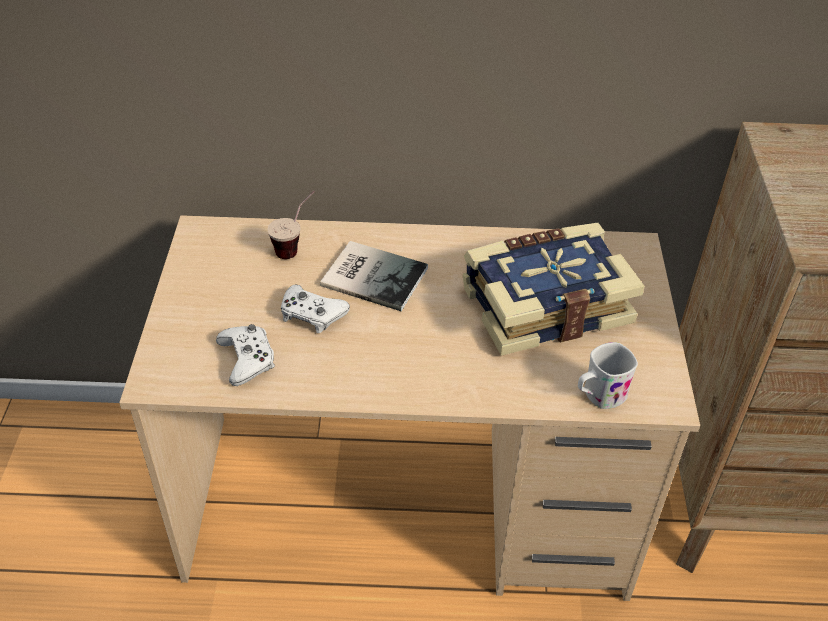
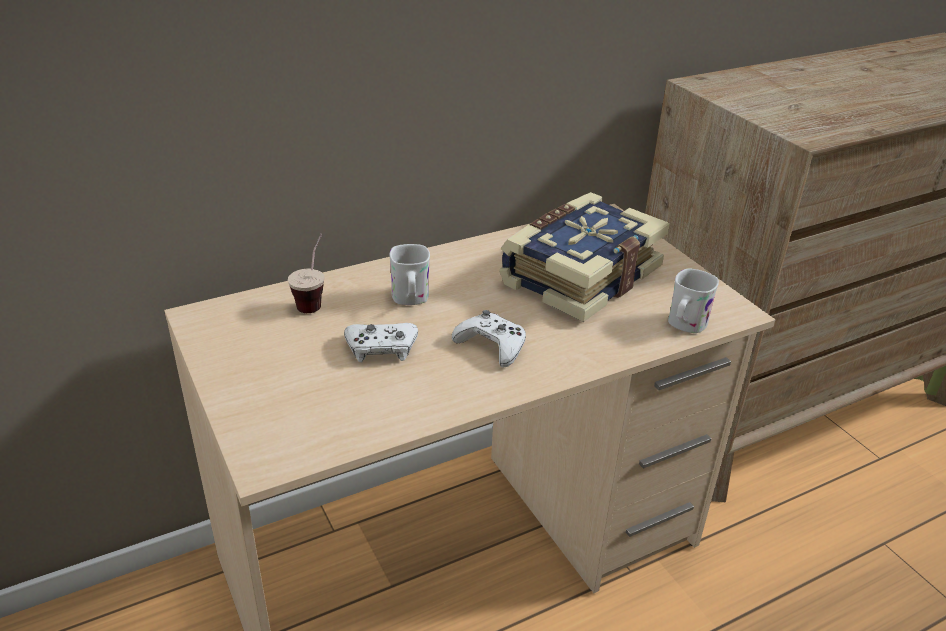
camera: 30 degrees left, 10 degrees down
white game controller [216,324,275,386] -> white game controller moved to [452,310,526,368]
book [320,241,428,311] -> white mug [389,244,430,305]

